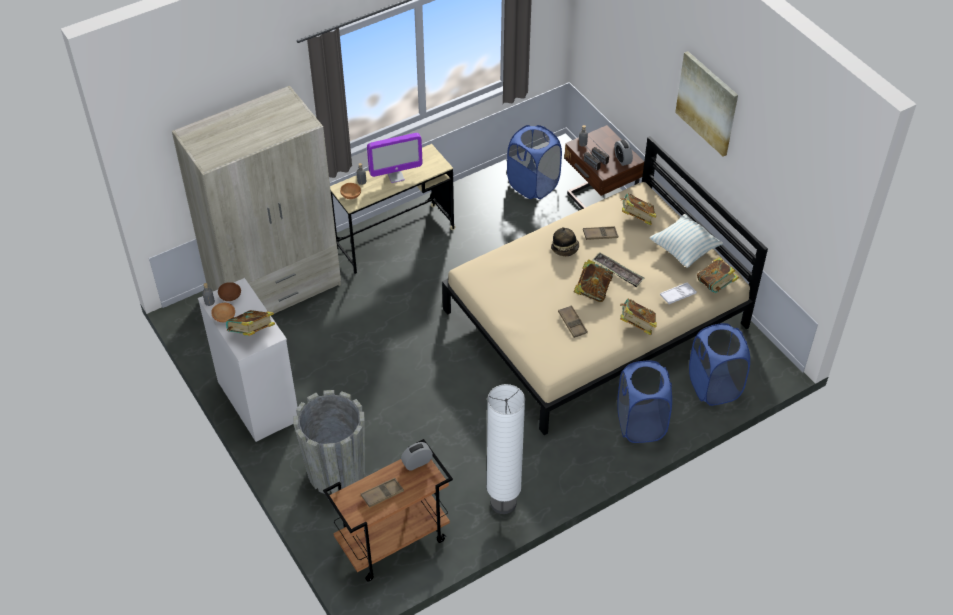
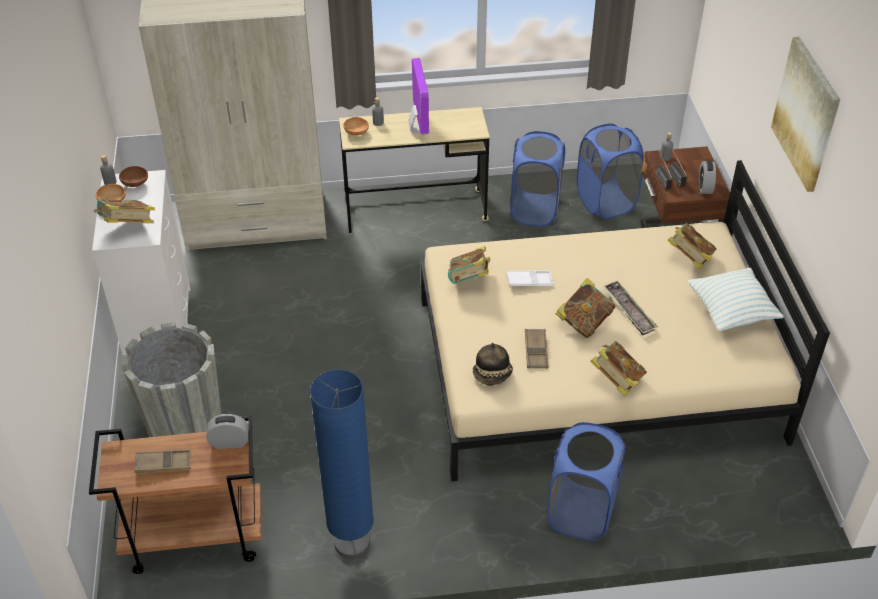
camera: 25 degrees right, 5 degrees down
monitor [367,133,422,183] -> monitor turned 105 degrees counterclockwise [408,58,430,135]
white floor lamp [486,384,525,514] -> blue floor lamp [310,369,374,559]
hat [551,227,579,256] -> hat moved to [473,343,513,386]
brown tray [583,226,618,240] -> none
white tray [660,282,697,304] -> white tray moved to [506,270,554,286]
blue laundry basket [689,323,750,406] -> blue laundry basket moved to [511,131,565,226]
book [697,257,739,293] -> book moved to [448,246,490,284]

